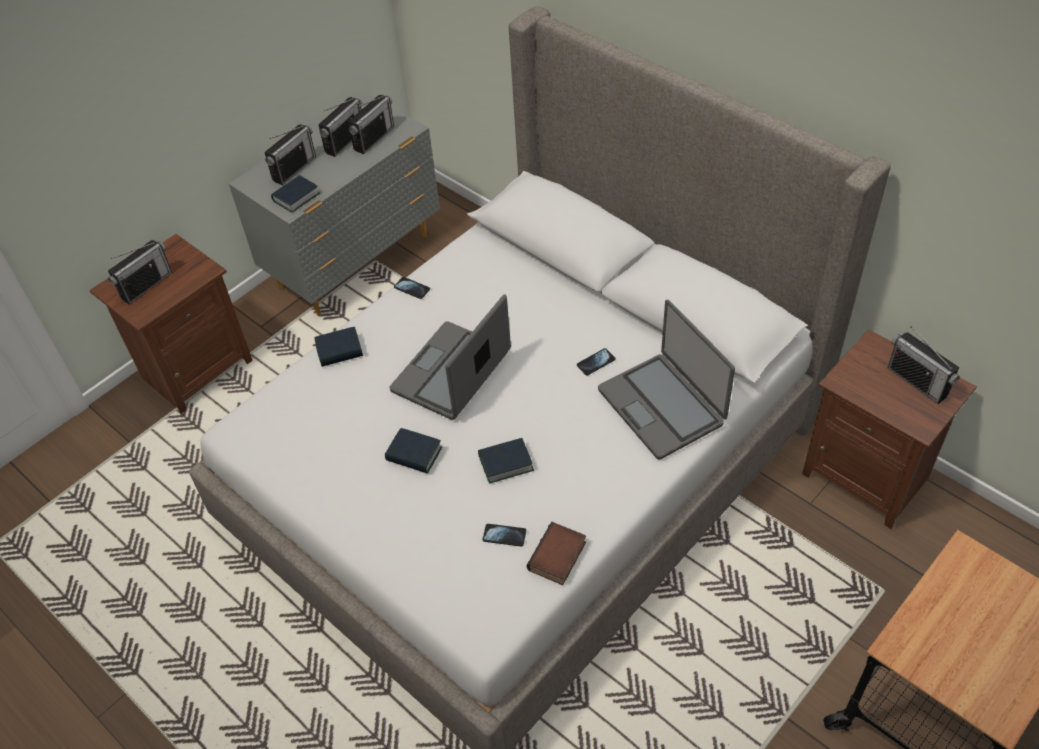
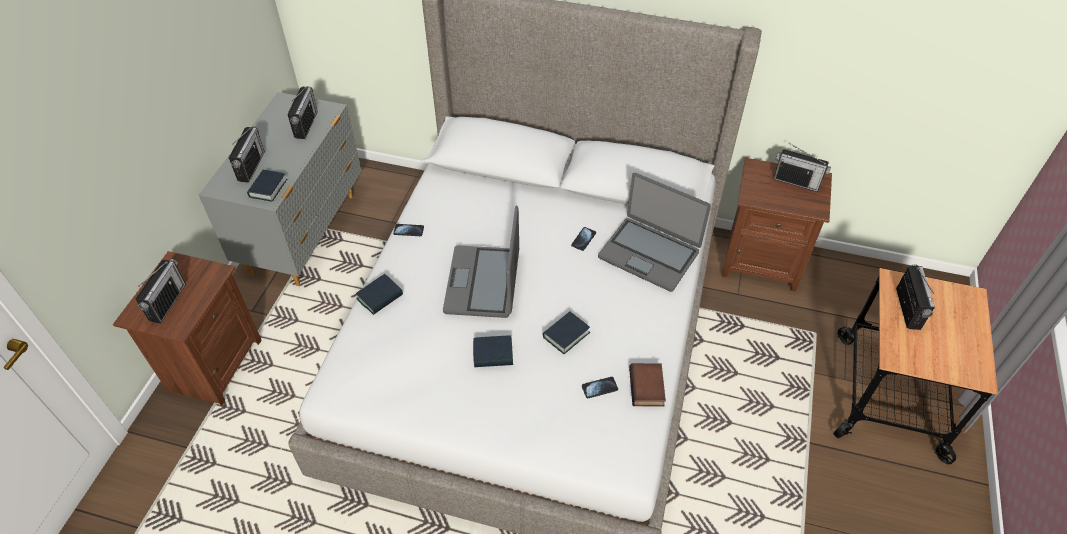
camera: 30 degrees left, 0 degrees up
radio [318,97,362,157] -> radio moved to [896,264,935,330]

